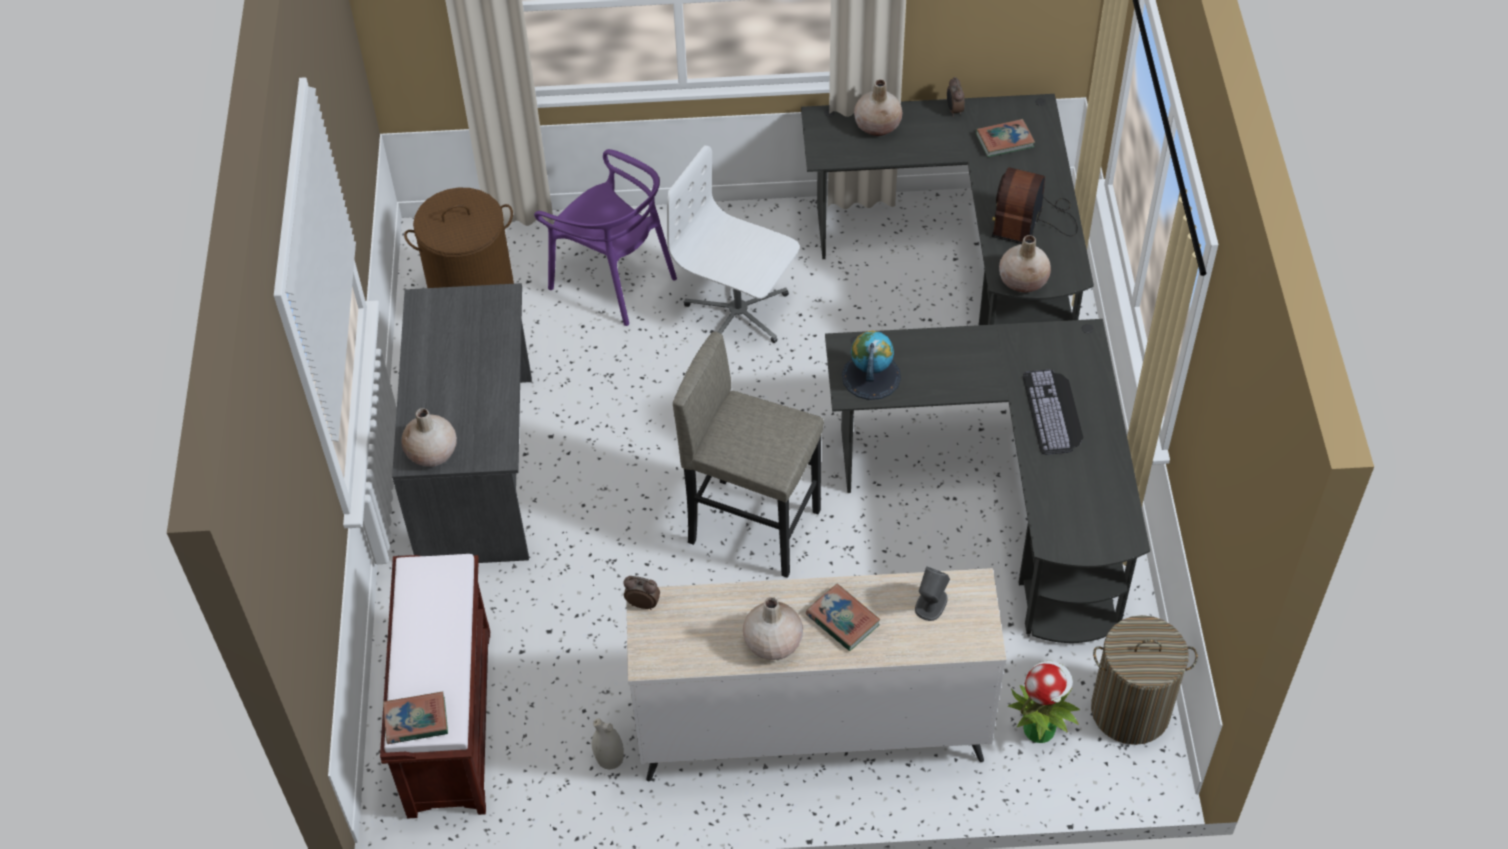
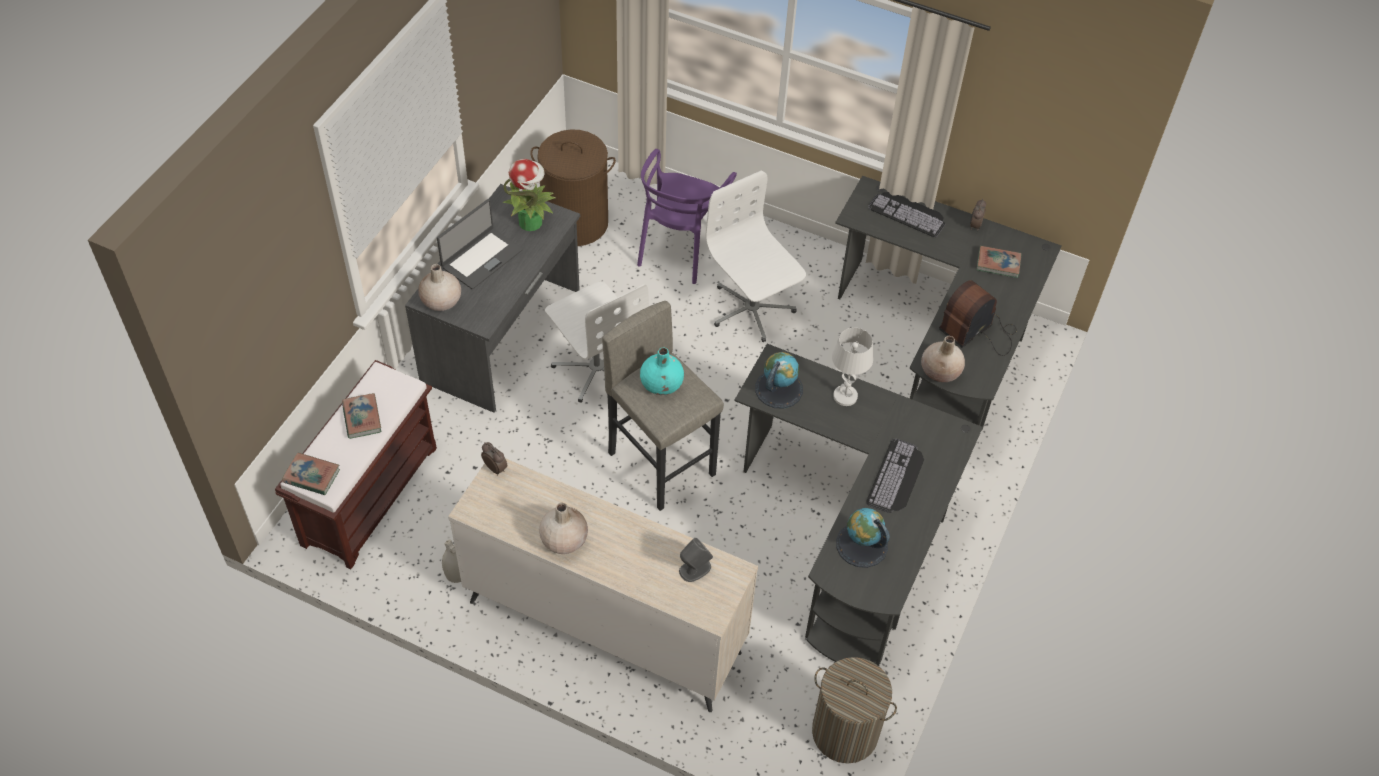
camera: 25 degrees right, 0 degrees up
purple chair [534,149,677,326] -> purple chair turned 45 degrees clockwise [637,149,737,284]
book [806,584,881,651] -> book moved to [342,393,381,439]
beige vase [854,79,902,136] -> keyboard [868,192,945,237]
potted plant [1007,661,1080,743] -> potted plant moved to [503,159,556,231]
none -> laptop [437,199,523,289]
none -> white office chair [545,282,649,403]
none -> turquoise vase [640,348,684,395]
none -> white table lamp [832,328,873,406]
none -> globe [836,508,890,568]

